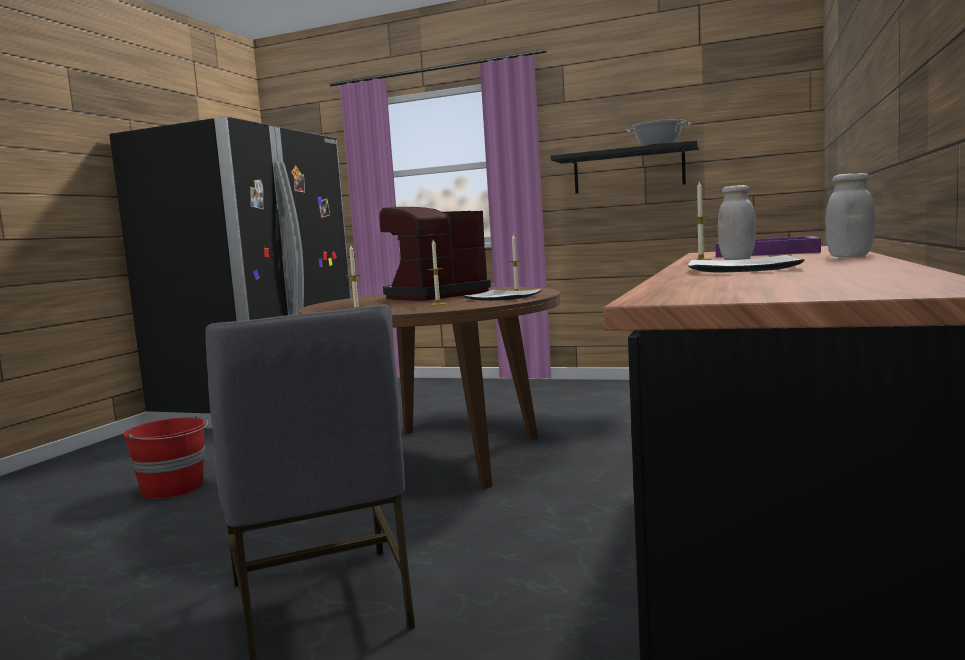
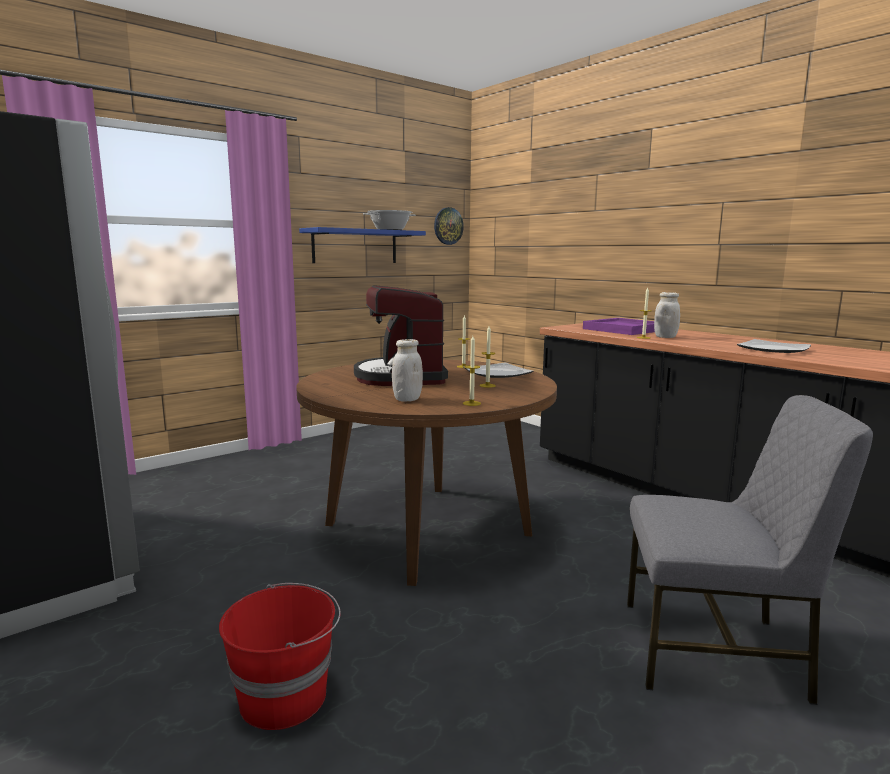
camera: 60 degrees left, 5 degrees up
black shelf [551,140,700,194] -> blue shelf [299,227,426,263]
white jar [825,173,875,257] -> white jar moved to [392,339,423,402]
none -> wall clock [434,207,464,245]

